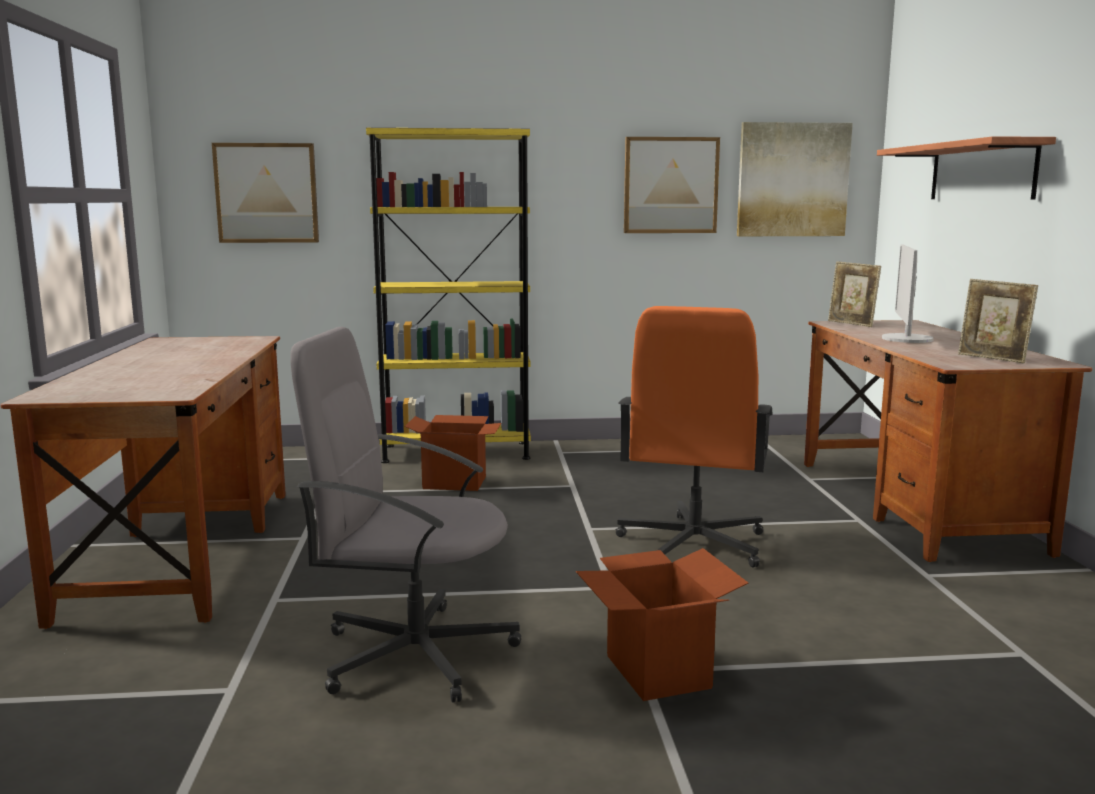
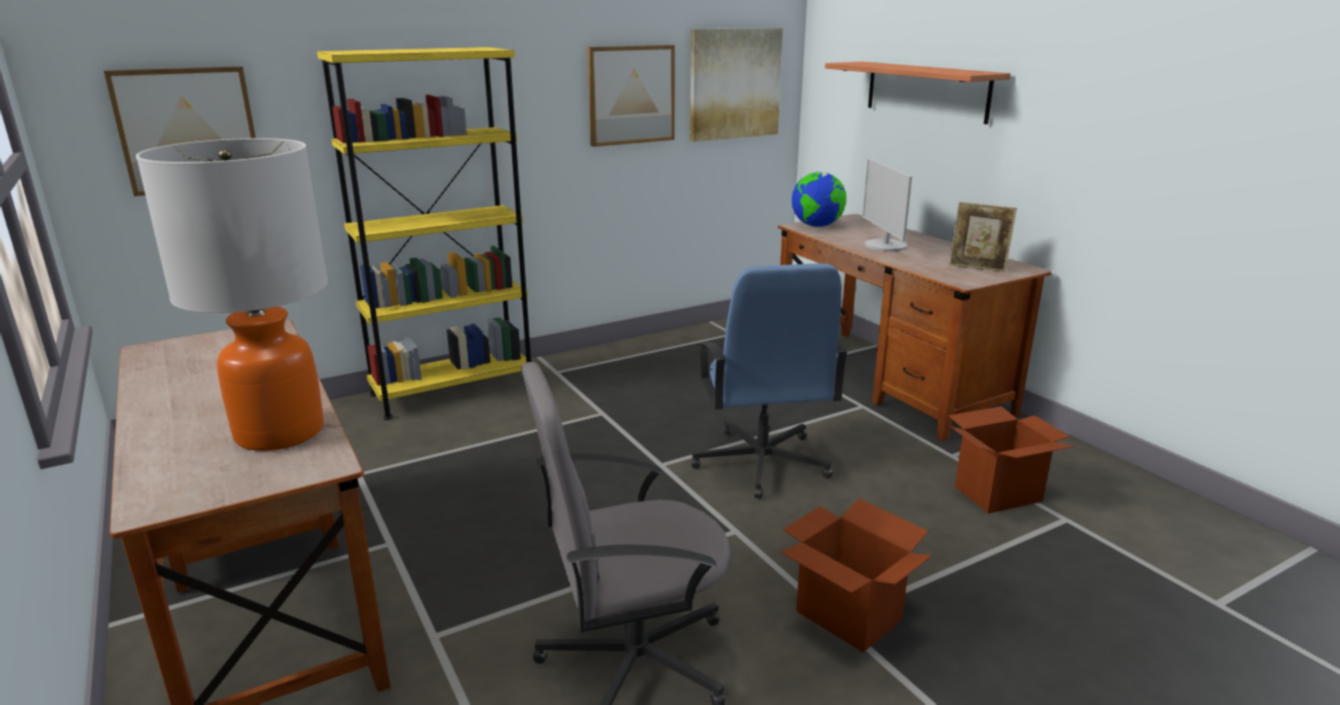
camera: 25 degrees left, 10 degrees up
cardboard box [405,415,501,491] -> cardboard box moved to [948,406,1074,514]
orange office chair [616,306,773,567] -> blue office chair [691,263,849,499]
picture frame [828,261,881,327] -> globe [792,172,847,227]
none -> table lamp [136,138,328,451]

